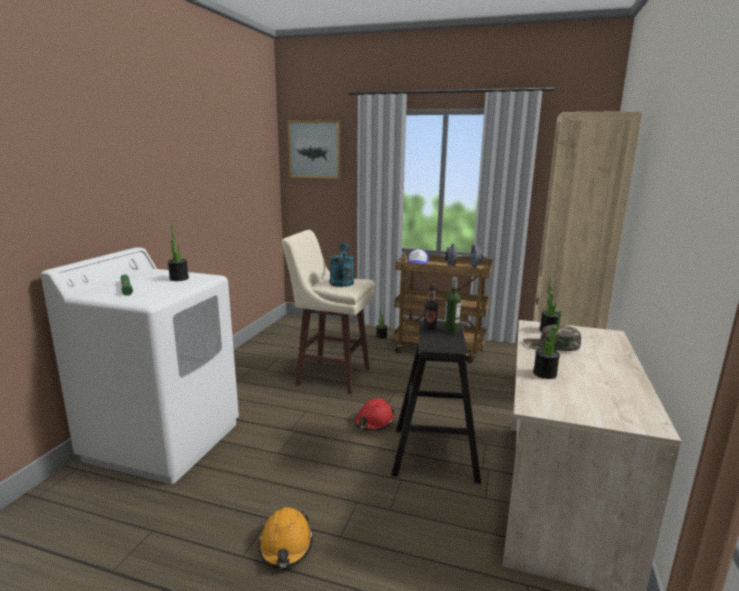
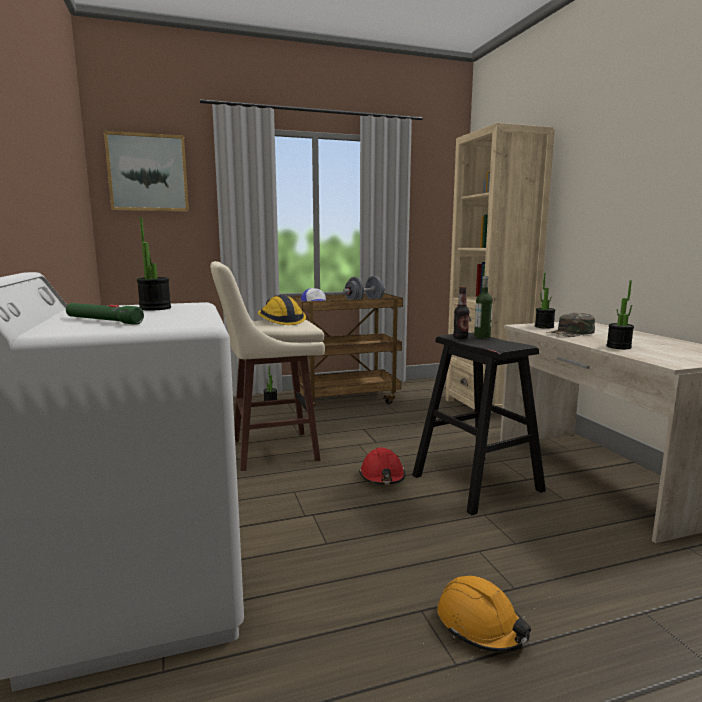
camera: 35 degrees left, 5 degrees down
turquoise watering can [330,243,354,287] -> hard hat [258,295,306,325]

